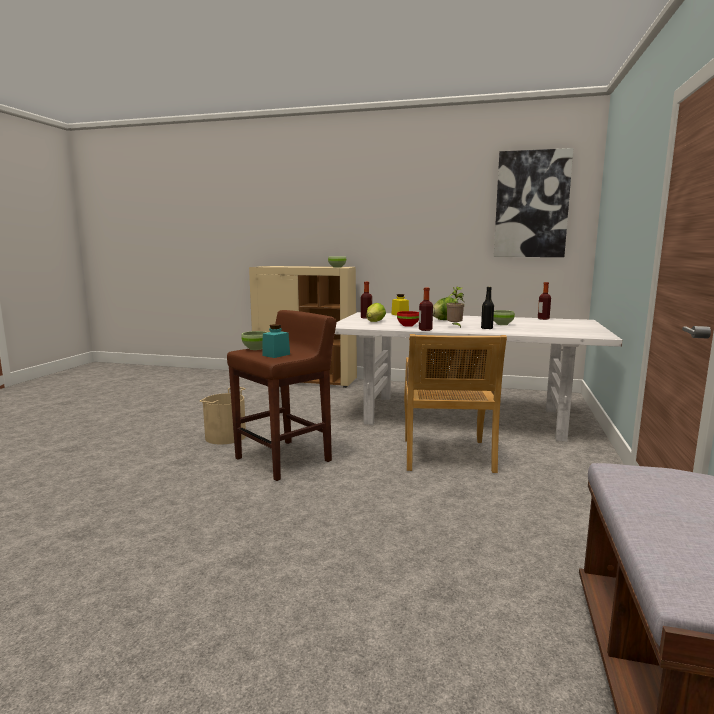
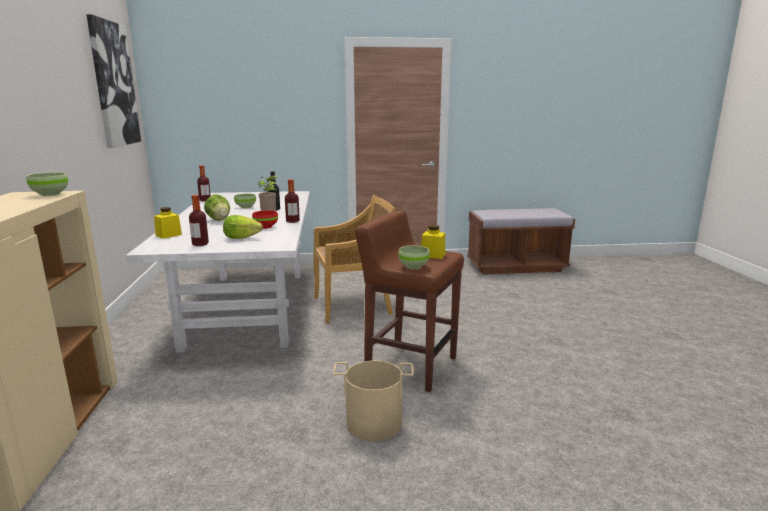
camera: 110 degrees left, 5 degrees up
turquoise jar [262,324,290,358] -> yellow jar [421,225,445,259]

